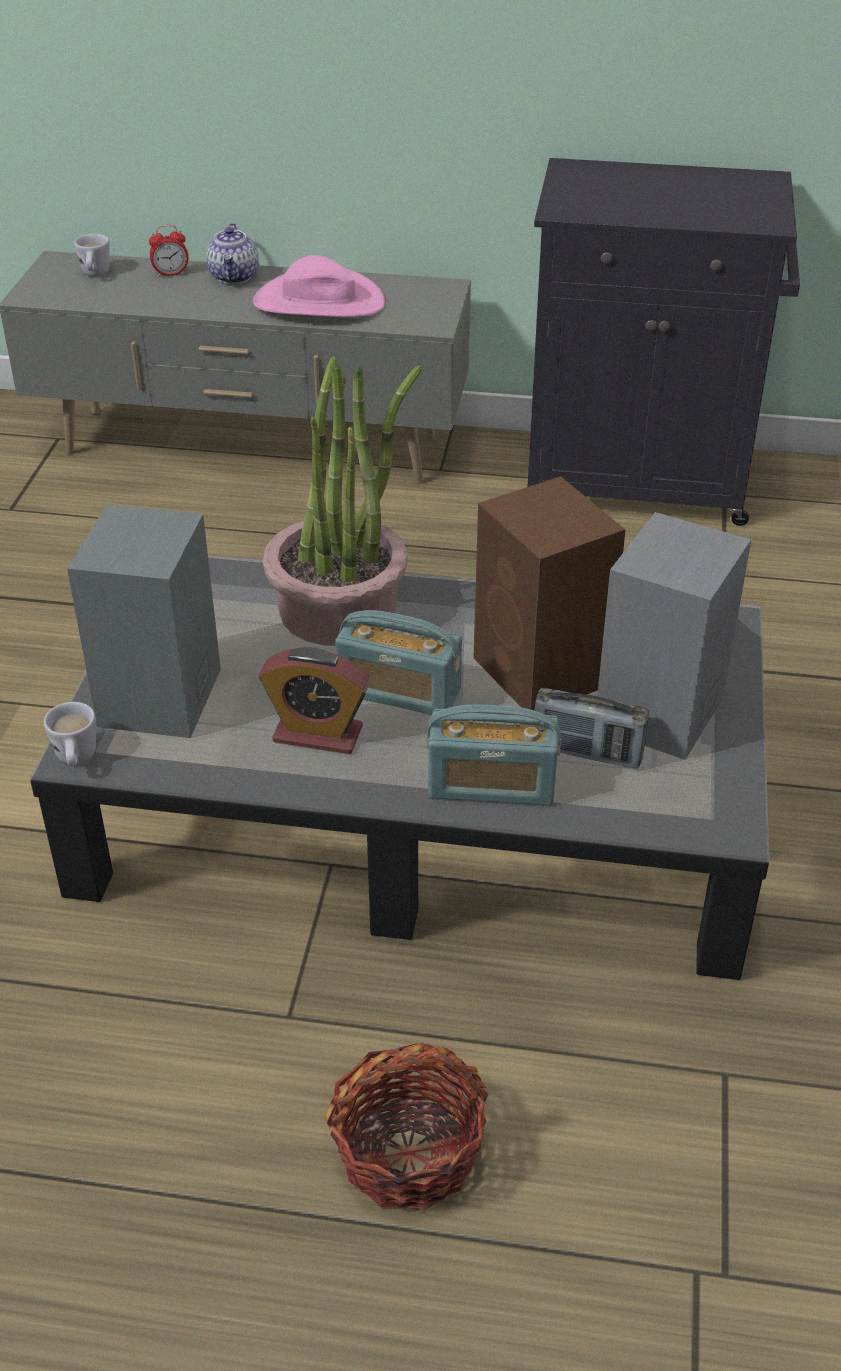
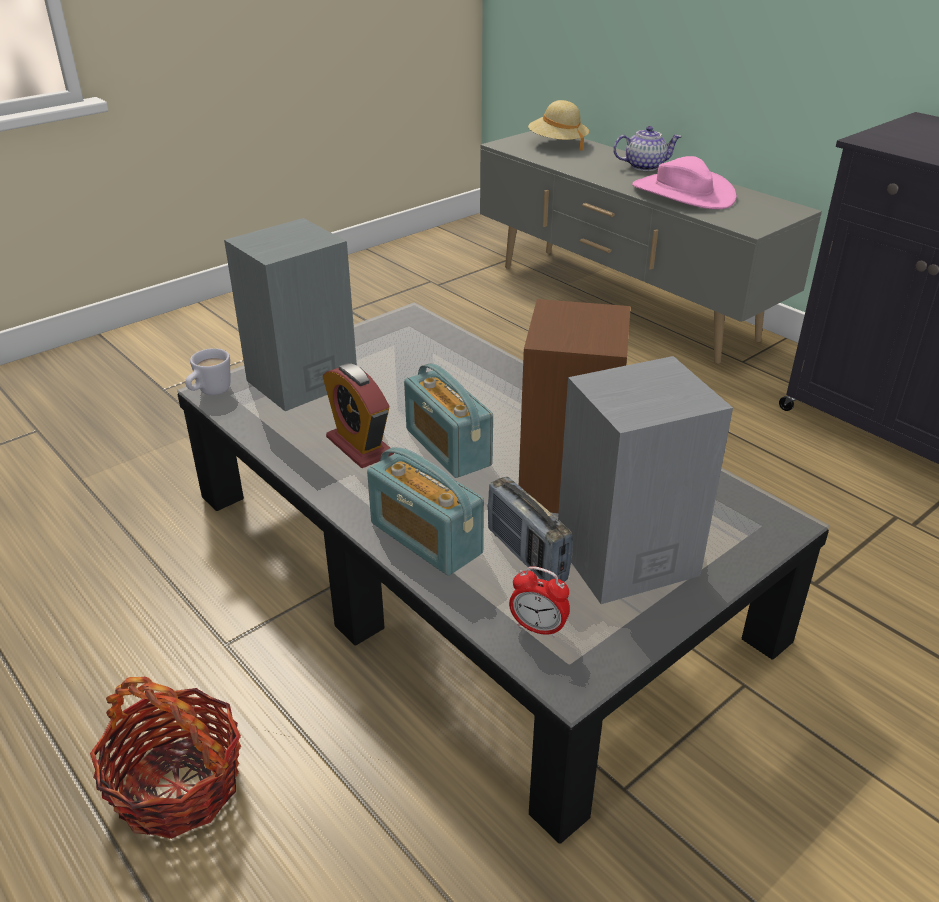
camera: 40 degrees right, 5 degrees down
white mug [74,234,109,276] -> beige hat [528,100,589,151]
alarm clock [149,225,189,277] -> alarm clock moved to [509,566,570,638]
teapot [206,223,259,284] -> teapot turned 135 degrees counterclockwise [613,126,682,171]
potted plant [263,356,422,646] -> none

